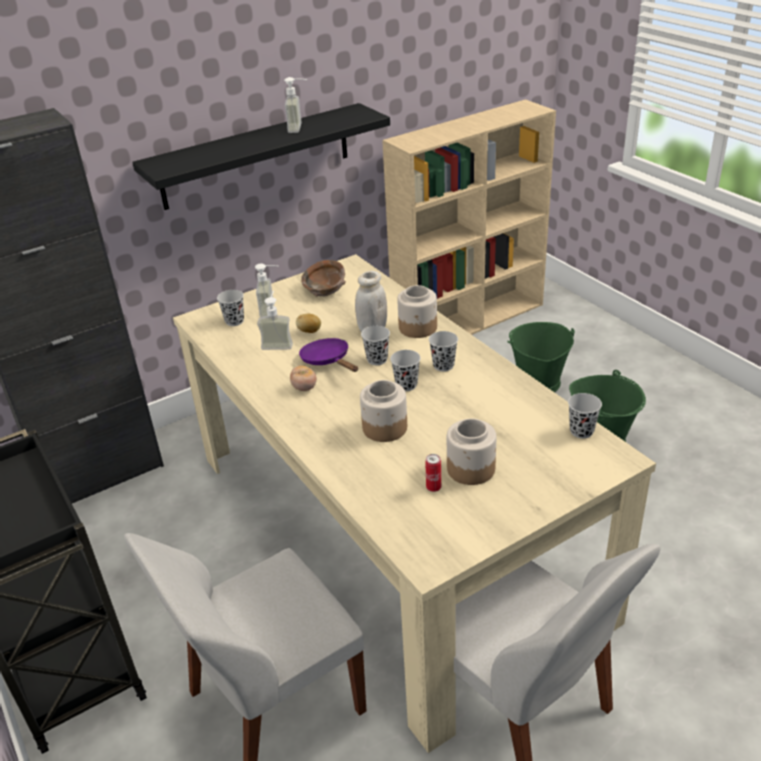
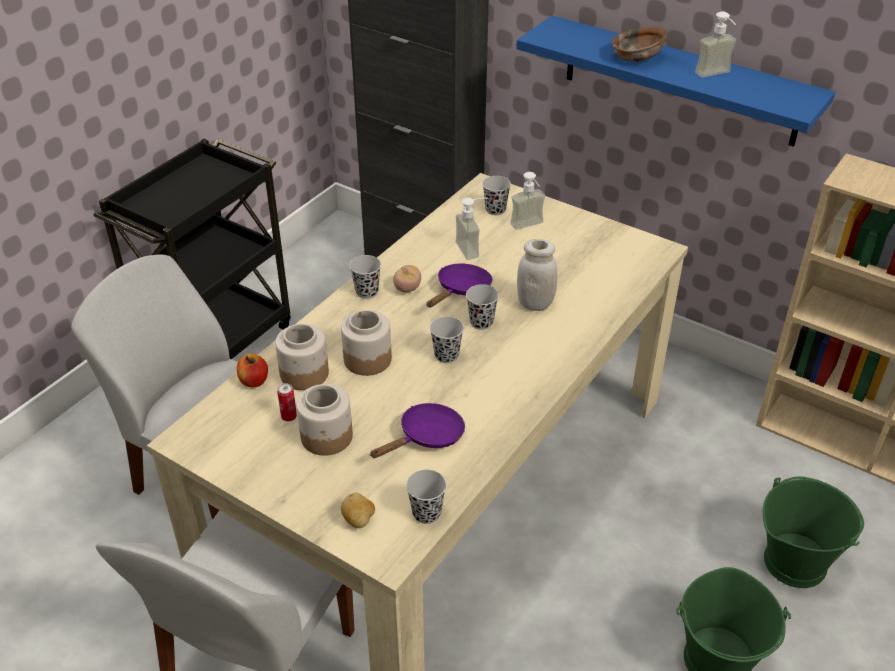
camera: 65 degrees right, 5 degrees up
black shelf [132,103,390,210] -> blue shelf [516,15,835,147]
potato [296,314,321,333] -> potato moved to [341,493,375,528]
brown bowl [301,260,346,297] -> brown bowl moved to [612,26,667,62]
jar [397,285,437,338] -> jar moved to [275,324,329,390]
black cup [429,331,458,372] -> black cup moved to [349,255,381,299]
none -> apple [237,354,268,388]
none -> purple frying pan [370,403,465,458]

